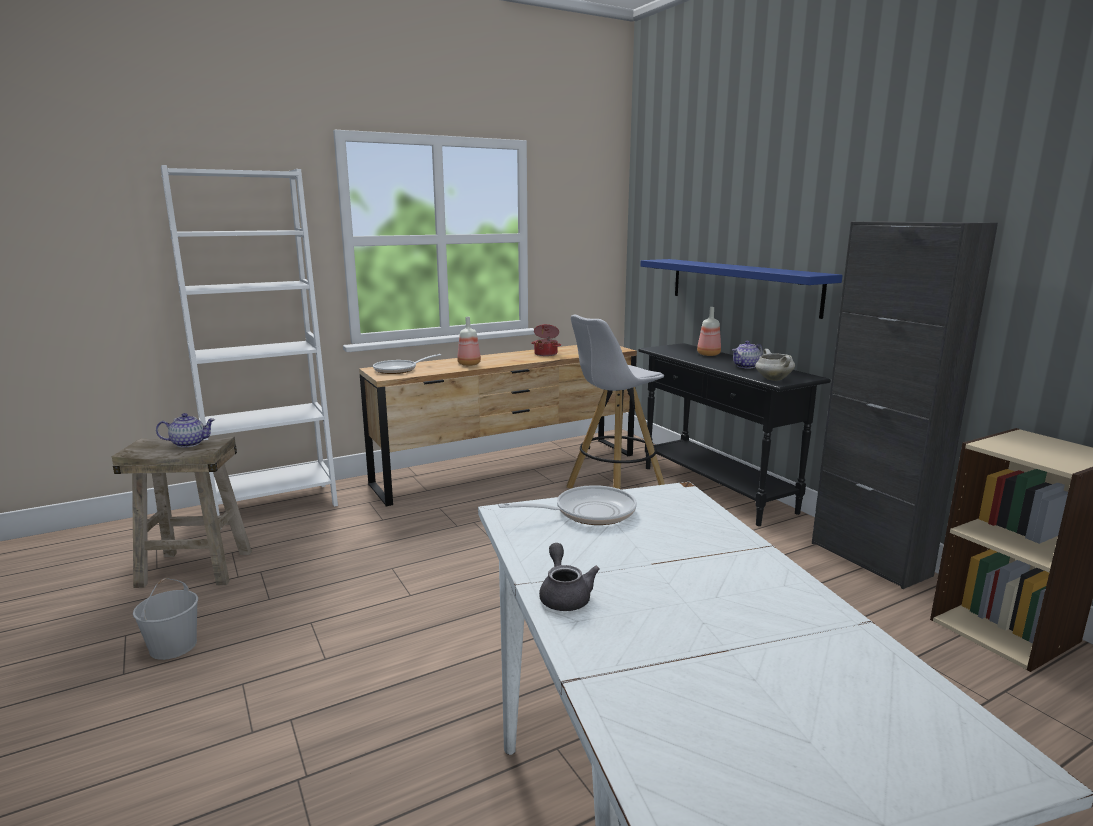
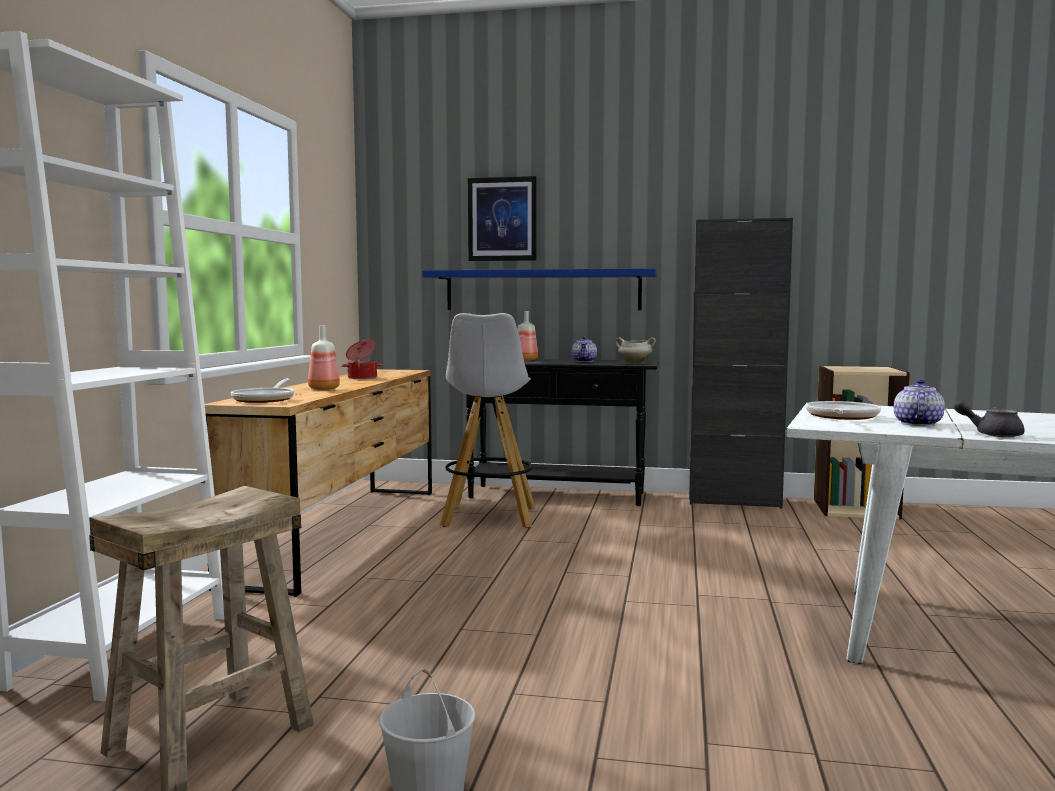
camera: 50 degrees left, 10 degrees down
teapot [156,413,215,448] -> teapot moved to [894,379,945,426]
none -> picture [468,176,537,261]

